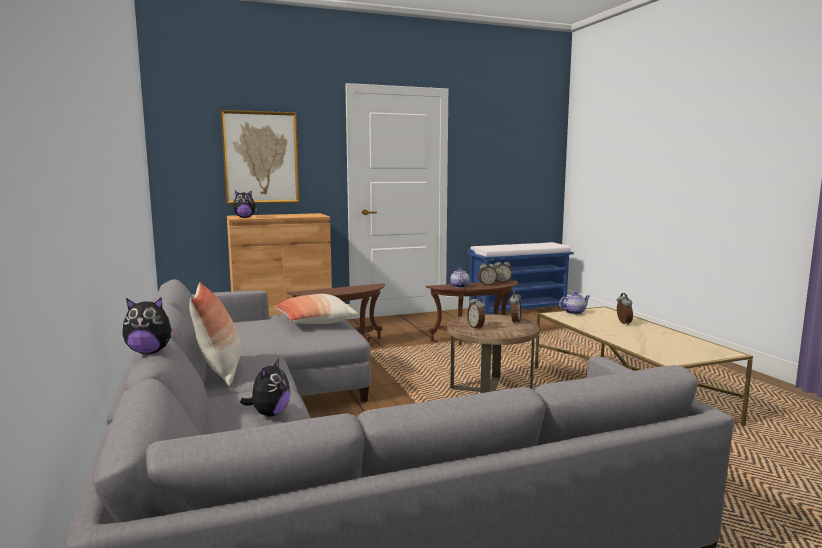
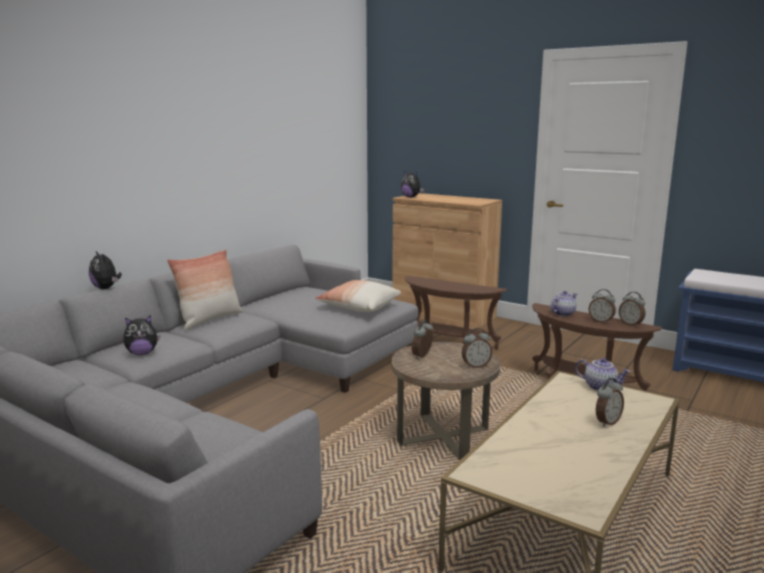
camera: 55 degrees right, 5 degrees up
picture [221,110,299,204] -> none

